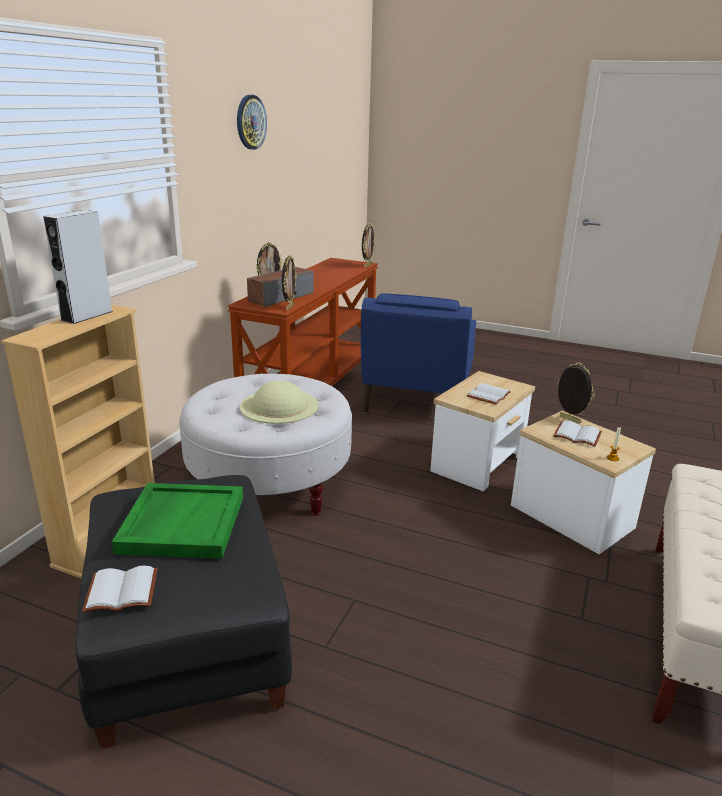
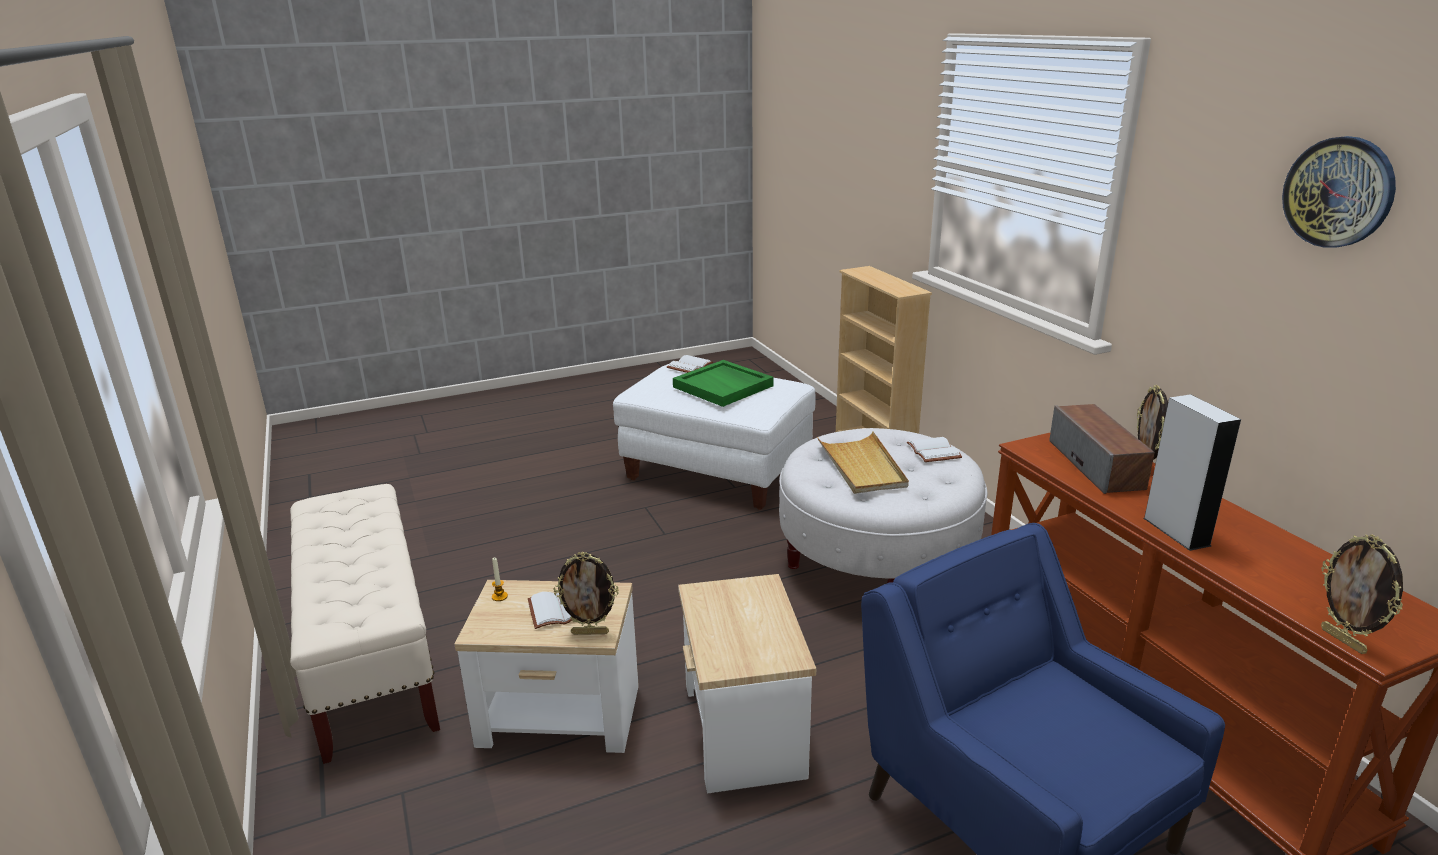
camera: 135 degrees right, 0 degrees up
grey speaker [43,210,113,324] -> grey speaker moved to [1143,394,1241,551]
black ottoman [75,475,292,749] -> white ottoman [613,364,816,510]
beige hat [240,380,318,424] -> beige tray [817,431,909,494]
picture frame [282,255,297,311] -> none
white book [467,383,511,405] -> white book moved to [907,437,962,462]

